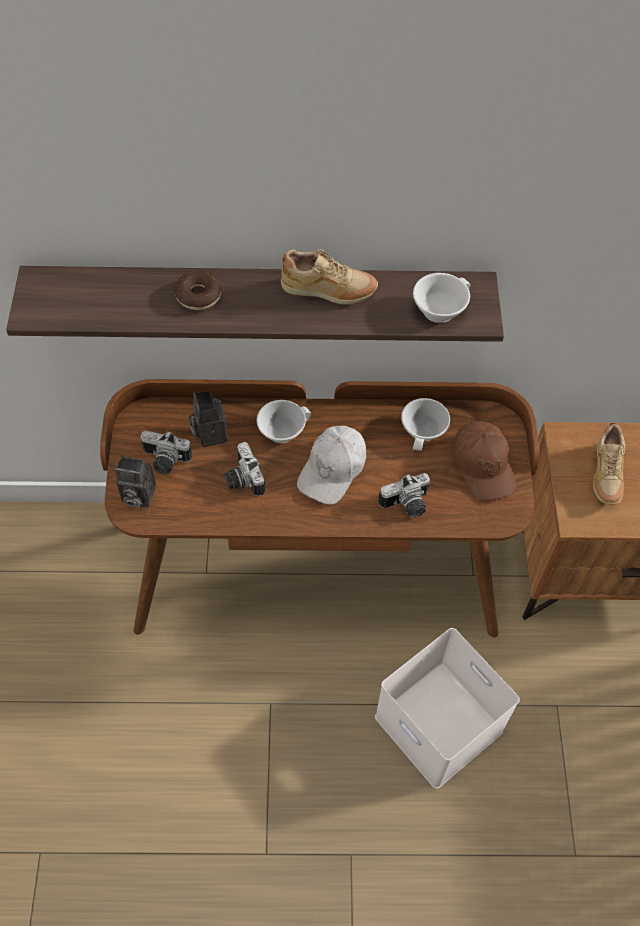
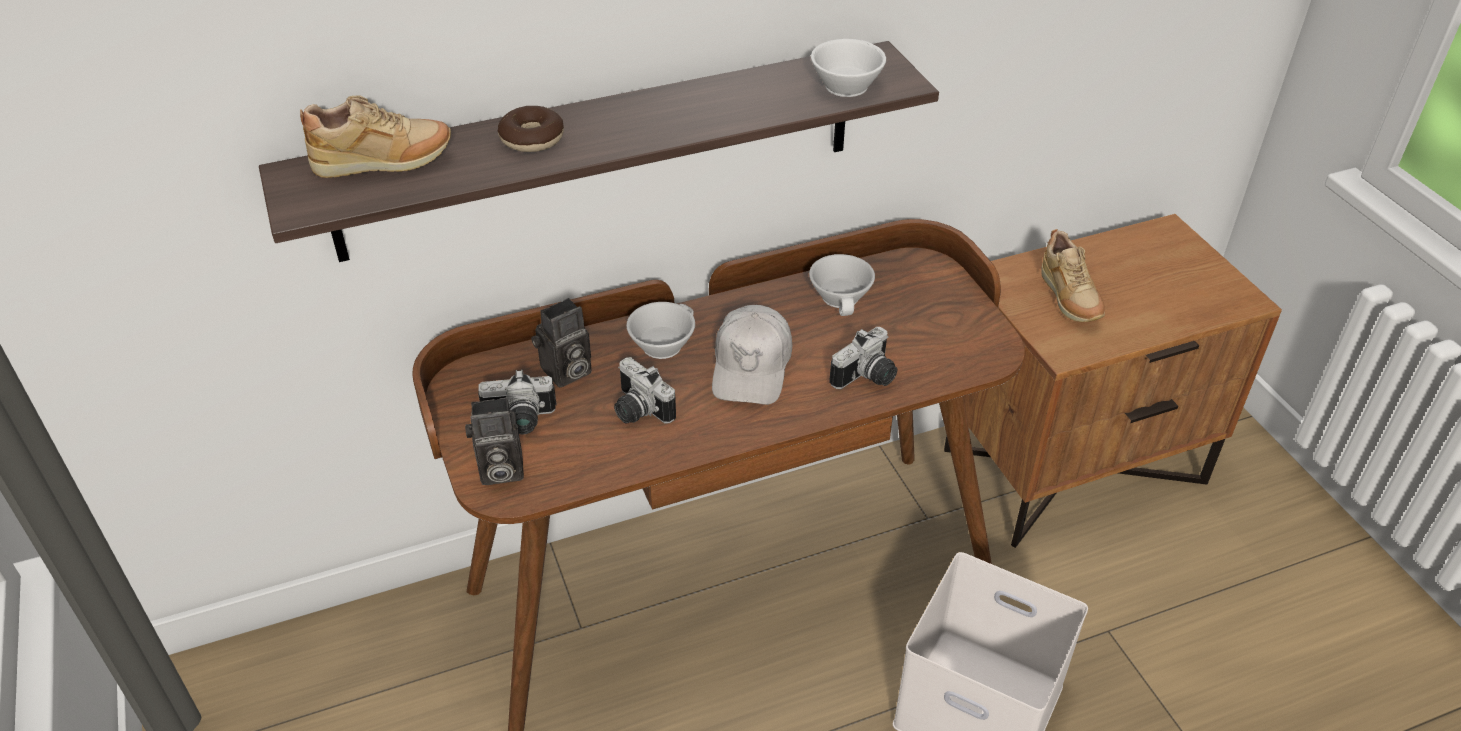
camera: 20 degrees left, 15 degrees down
camera [189,391,228,447] -> camera turned 90 degrees counterclockwise [531,298,592,388]
beige shoe [281,249,378,305] -> beige shoe moved to [300,95,451,178]
brown cap [453,421,516,501] -> none

